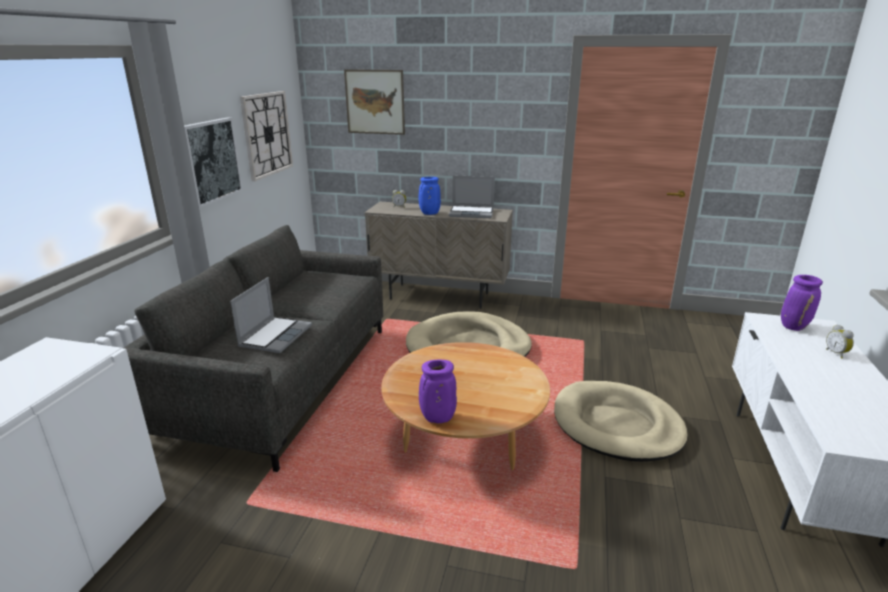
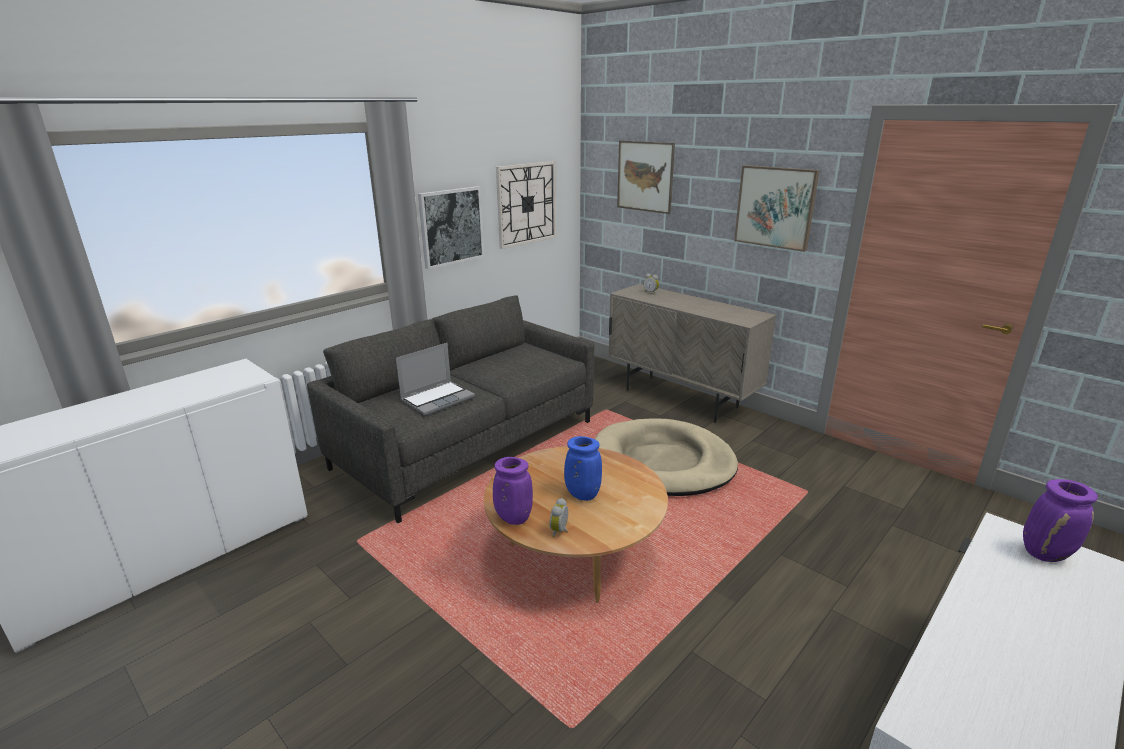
camera: 30 degrees right, 0 degrees up
blue vase [419,177,441,215] -> blue vase moved to [564,436,602,501]
laptop [449,176,495,218] -> none
beige dog bed [554,381,688,462] -> none
alarm clock [826,324,854,359] -> alarm clock moved to [549,498,568,537]
none -> picture [734,165,819,252]

